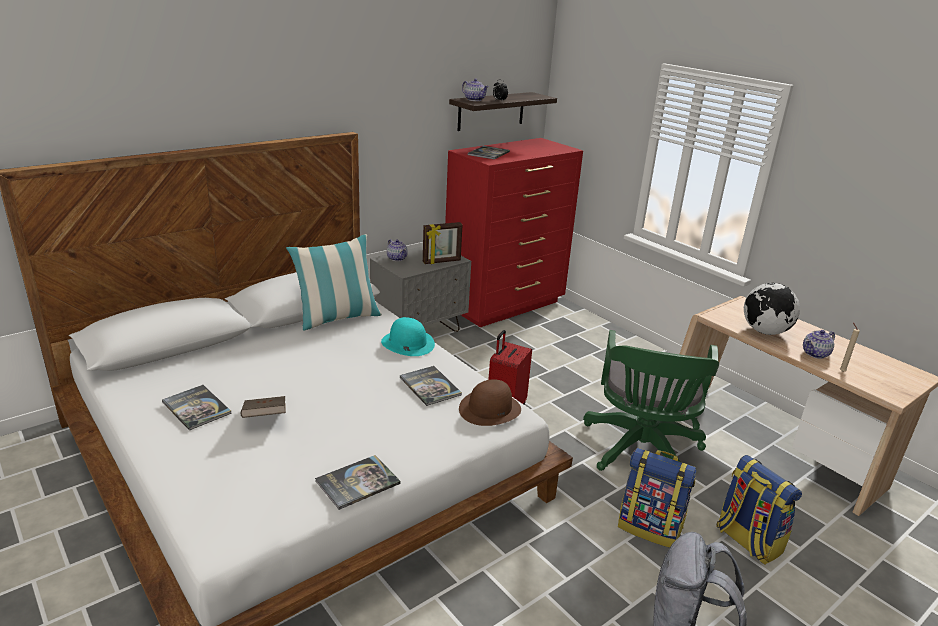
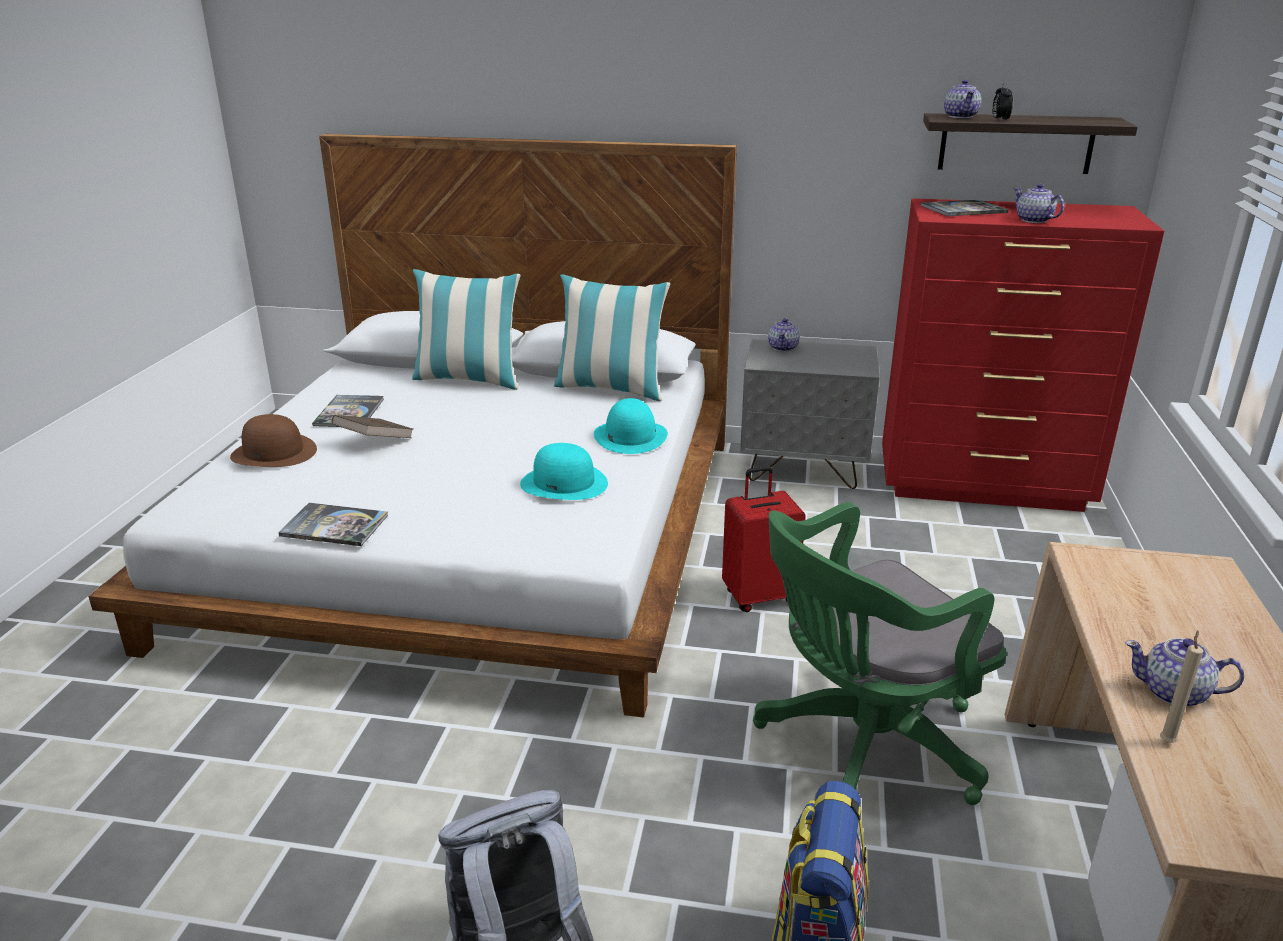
camera: 50 degrees right, 0 degrees up
book [400,366,462,406] -> turquoise hat [520,443,608,500]
picture frame [423,222,462,264] -> none
brown hat [459,379,521,426] -> brown hat moved to [230,414,317,467]
backpack [618,448,696,548] -> none
globe [744,283,800,335] -> none
none -> pillow [412,269,521,390]
none -> teapot [1013,184,1064,223]

